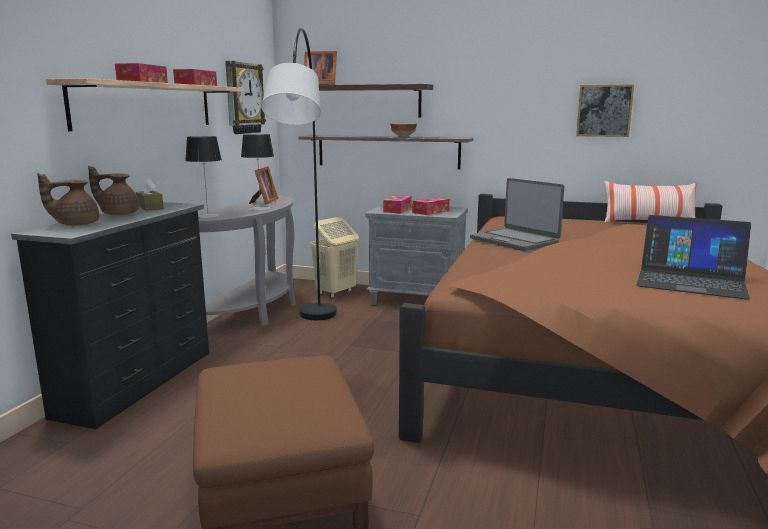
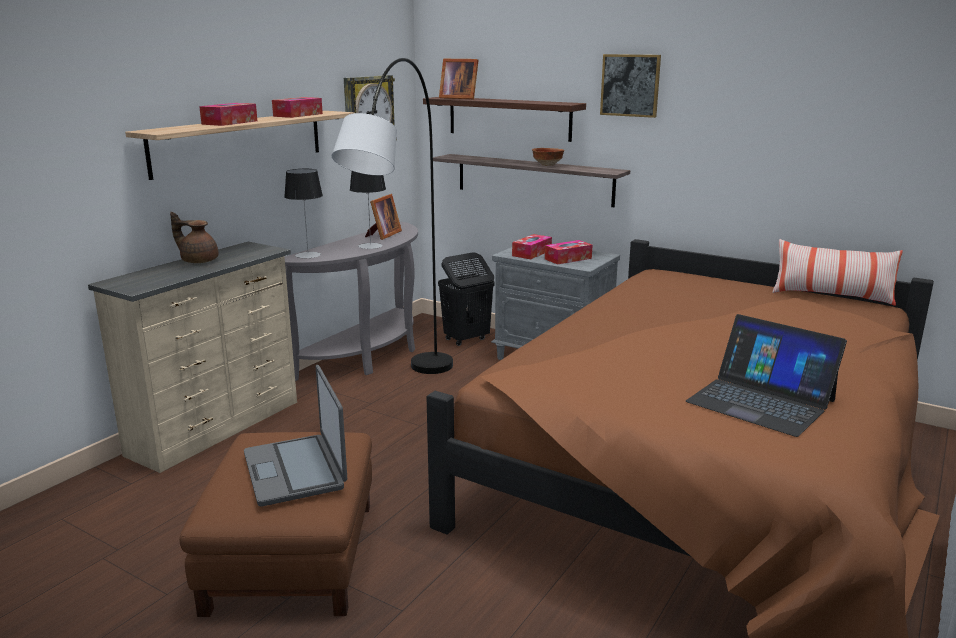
camera: 15 degrees right, 5 degrees up
black dresser [11,202,209,429] -> beige dresser [88,242,297,473]
brown teapot [37,173,99,225] -> none
brown tissue box [136,179,164,210] -> none
beige laundry basket [310,217,359,298] -> black laundry basket [438,252,495,346]
laptop [470,178,564,251] -> laptop moved to [244,365,347,507]
picture [576,84,634,137] -> picture moved to [600,54,661,118]

